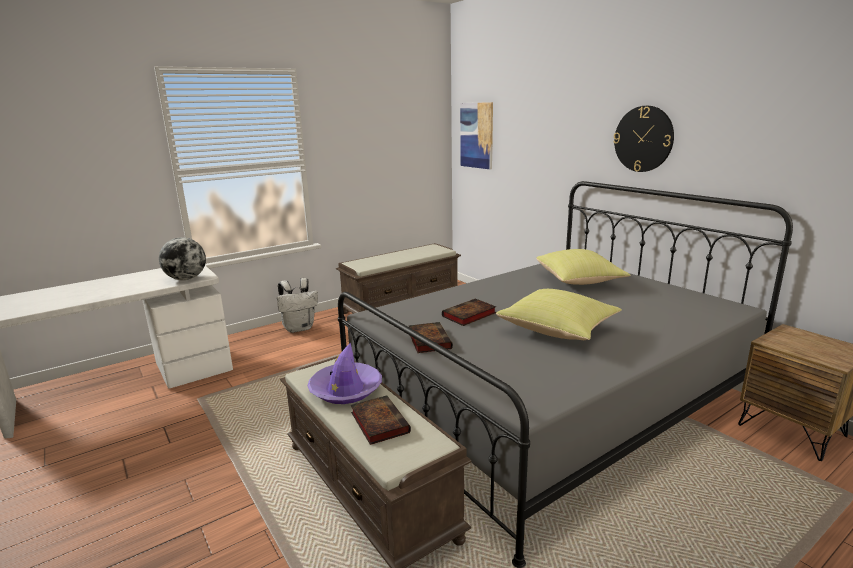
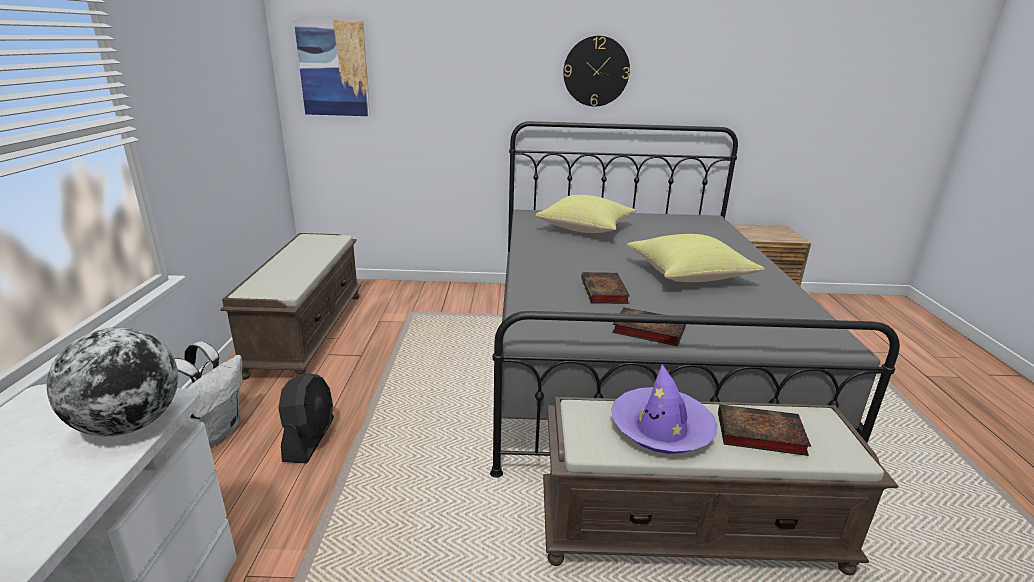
camera: 55 degrees left, 5 degrees up
none -> black fan [279,373,334,464]

